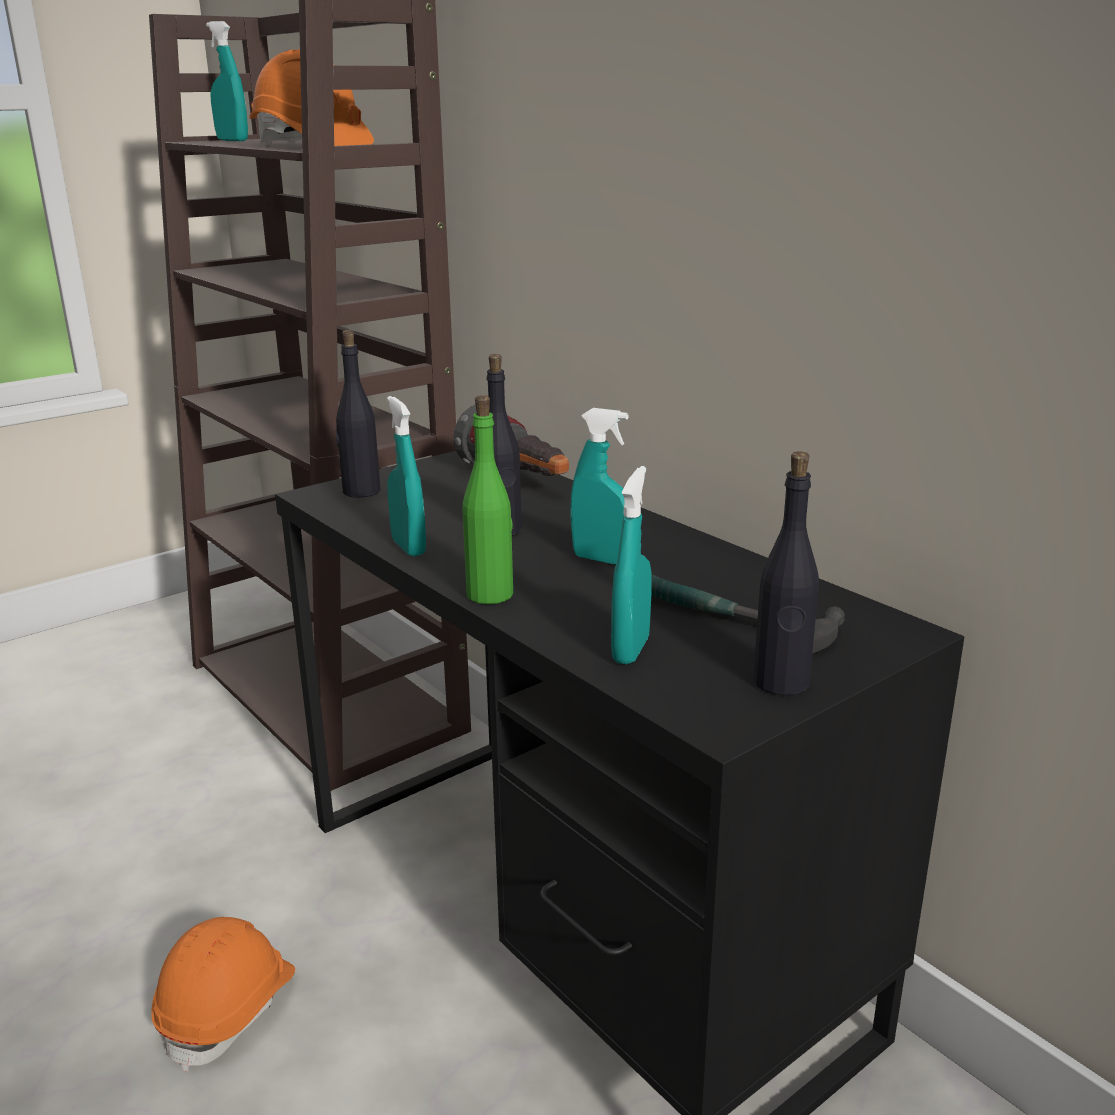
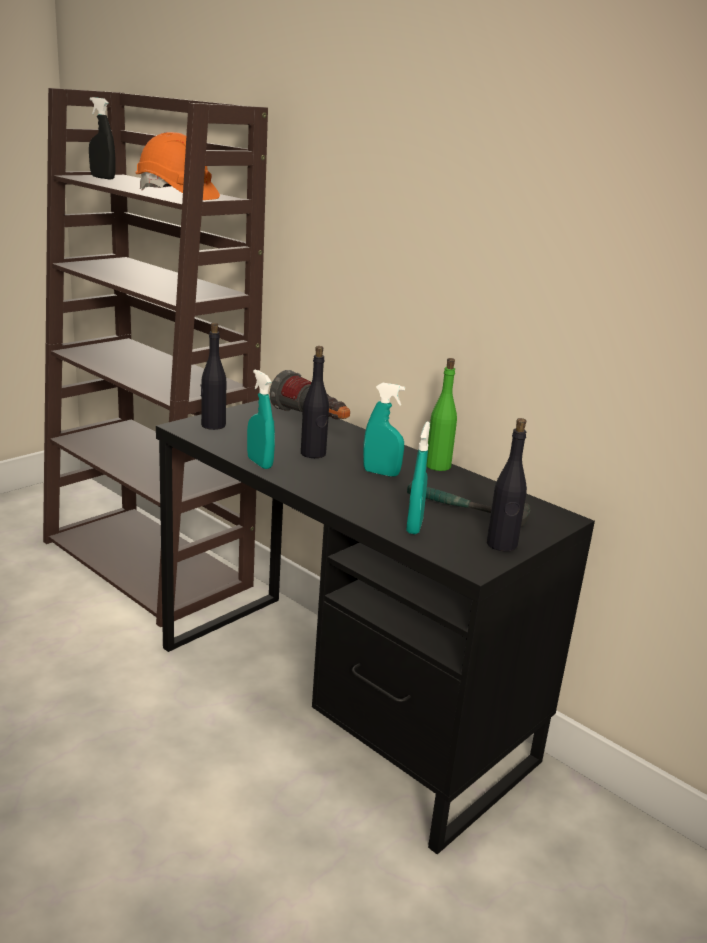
camera: 10 degrees left, 0 degrees up
orange hard hat [151,917,295,1072] -> none
turquoise spray bottle [206,21,248,141] -> black spray bottle [89,97,116,179]
green bottle [463,395,513,604] -> green bottle moved to [427,358,457,471]

